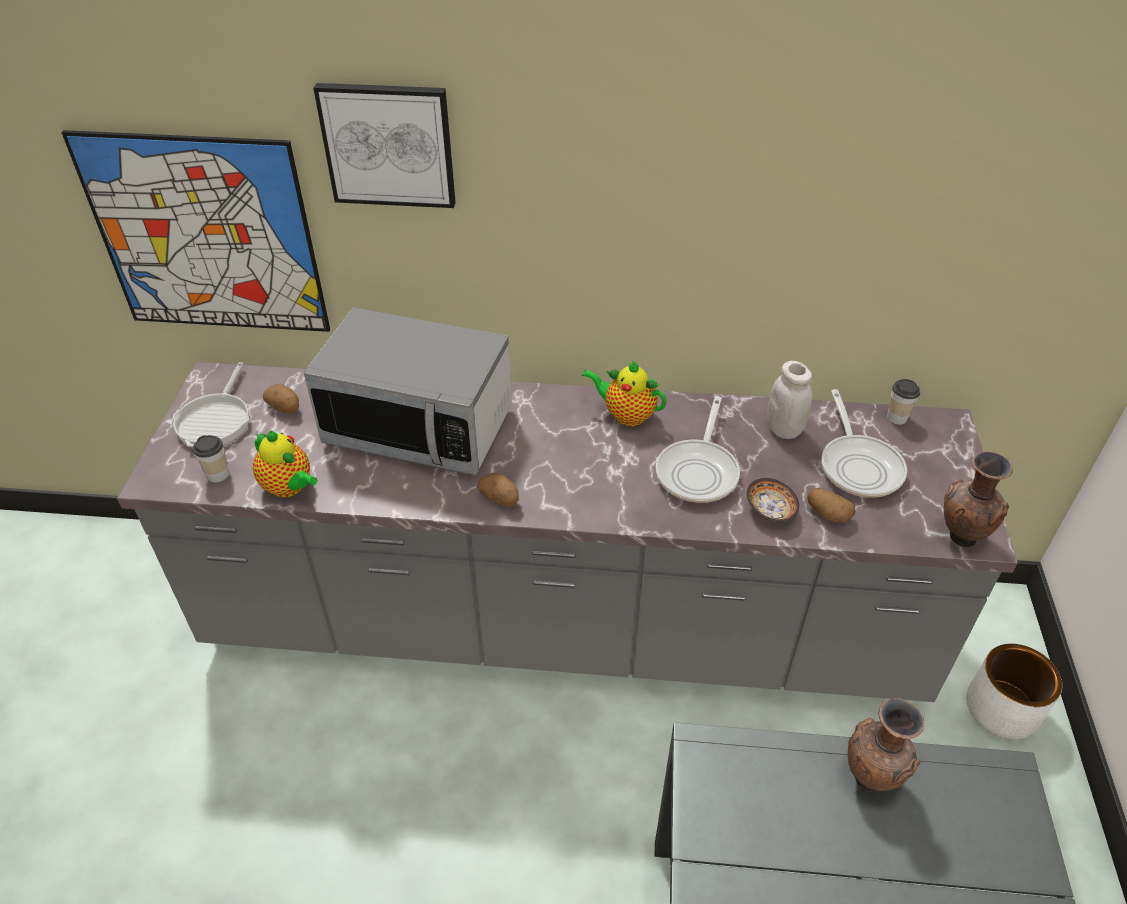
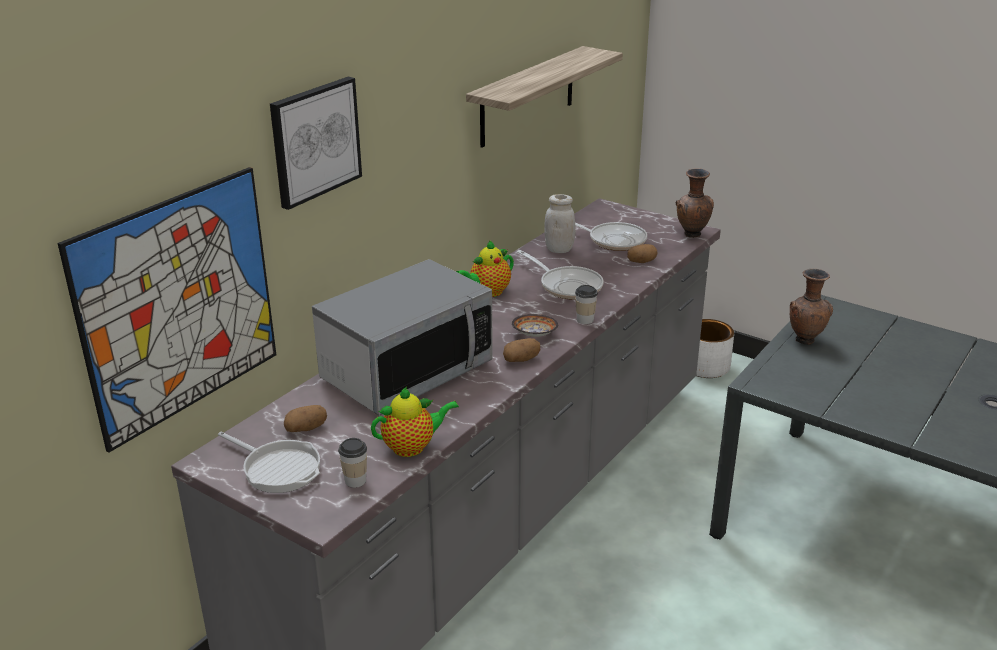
camera: 60 degrees left, 15 degrees down
bowl [747,478,799,522] -> bowl moved to [512,314,558,337]
cup [887,379,920,425] -> cup moved to [575,285,598,324]
none -> shelf [466,46,623,148]

